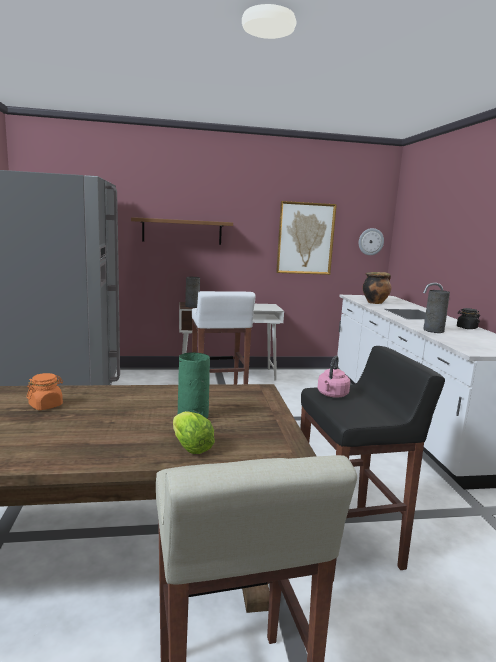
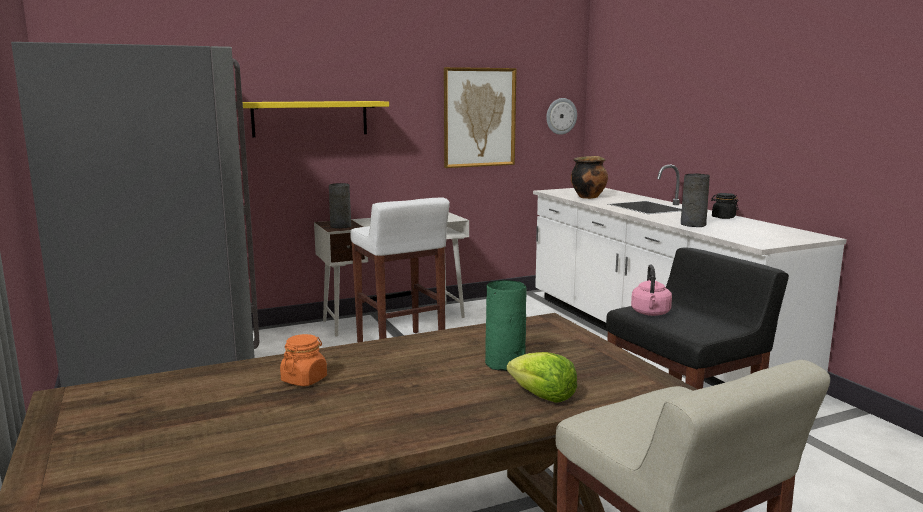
camera: 15 degrees left, 0 degrees up
brown shelf [131,217,233,245] -> yellow shelf [243,101,389,137]

